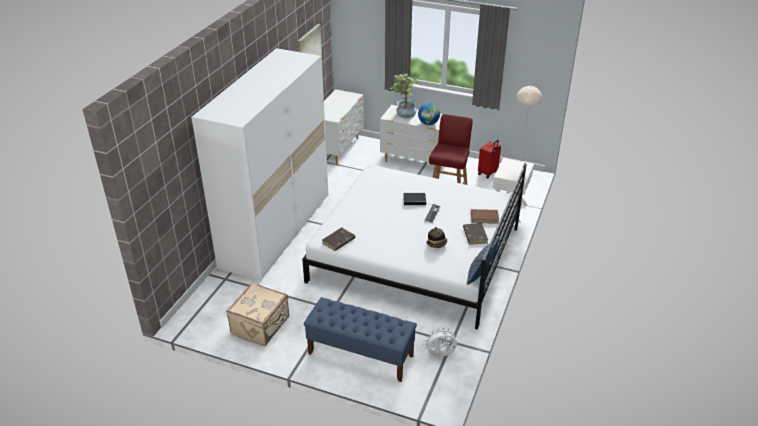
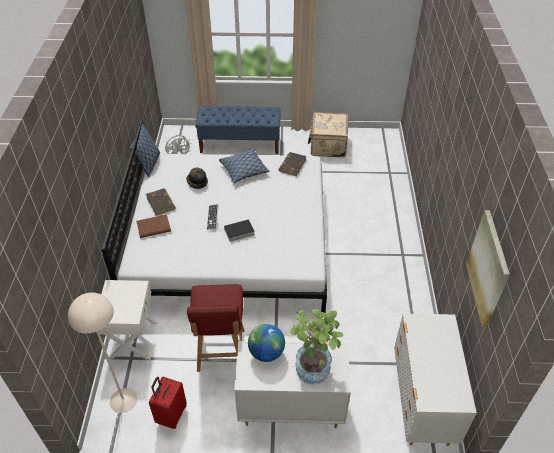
camera: 160 degrees right, 10 degrees up
white wardrobe [191,48,328,281] -> none
none -> pillow [219,149,269,183]

